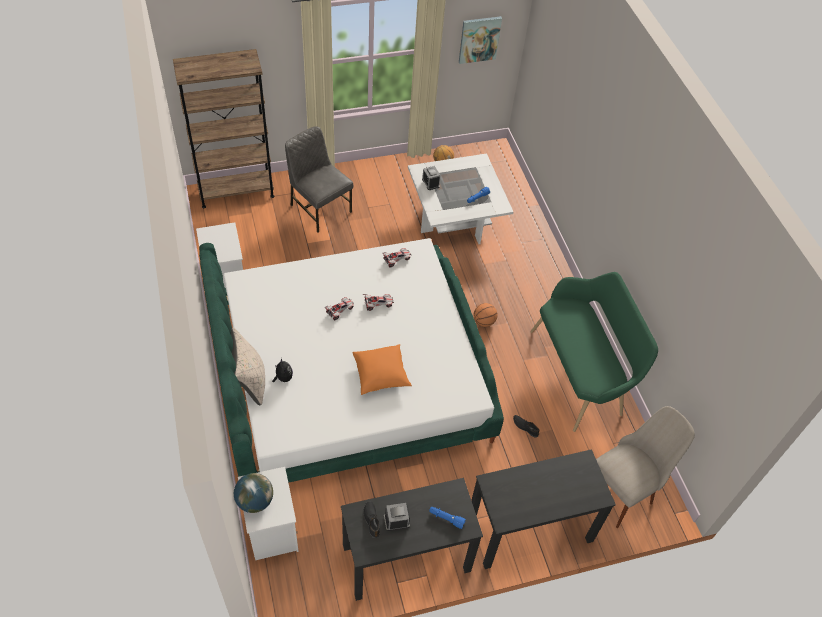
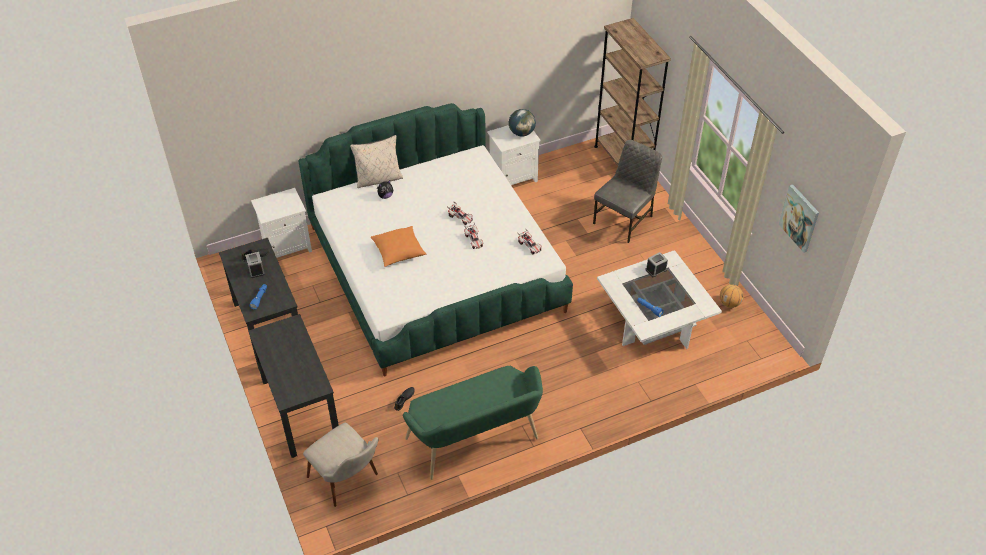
camera: 85 degrees right, 5 degrees down
globe [234,473,273,513] -> globe moved to [509,109,536,136]
basketball [473,303,498,327] -> none

